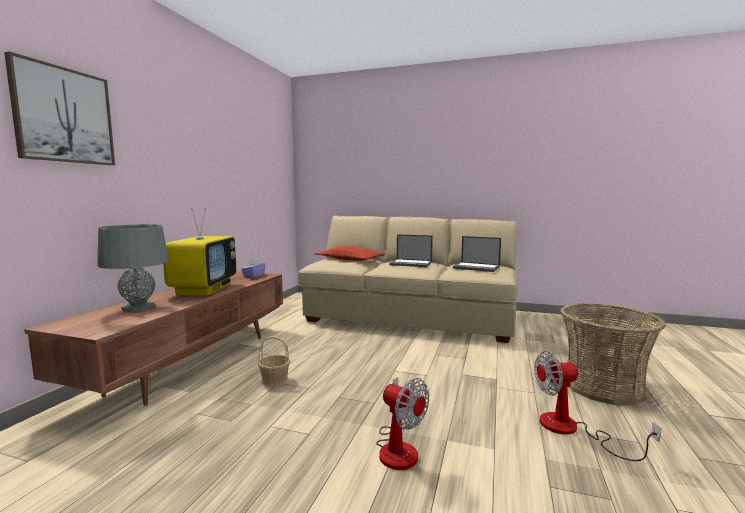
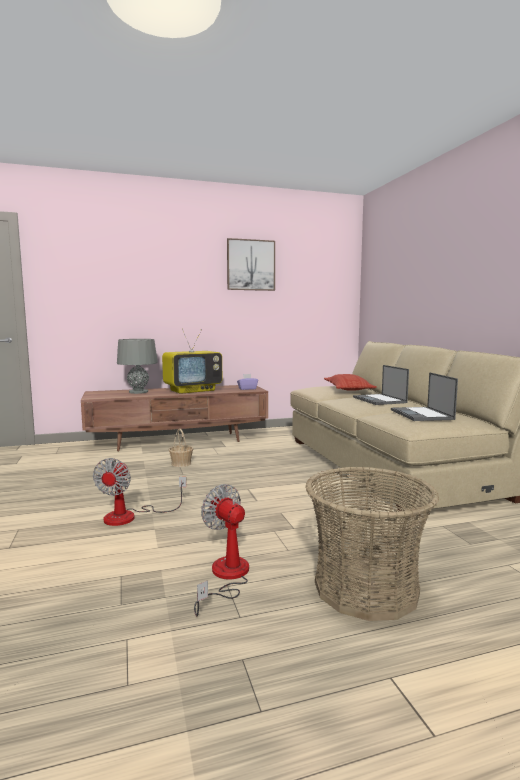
camera: 55 degrees right, 0 degrees up
picture [4,51,115,165] -> picture moved to [227,238,275,291]

